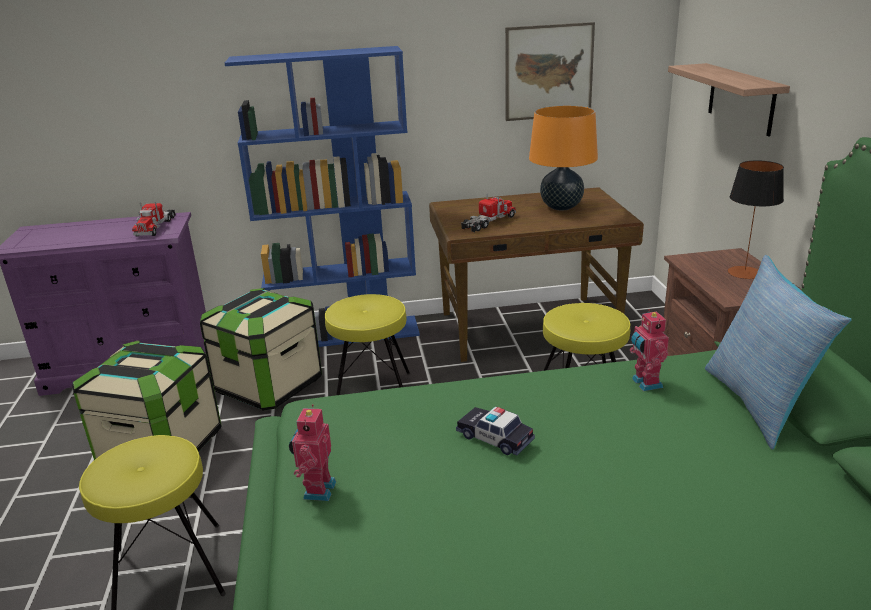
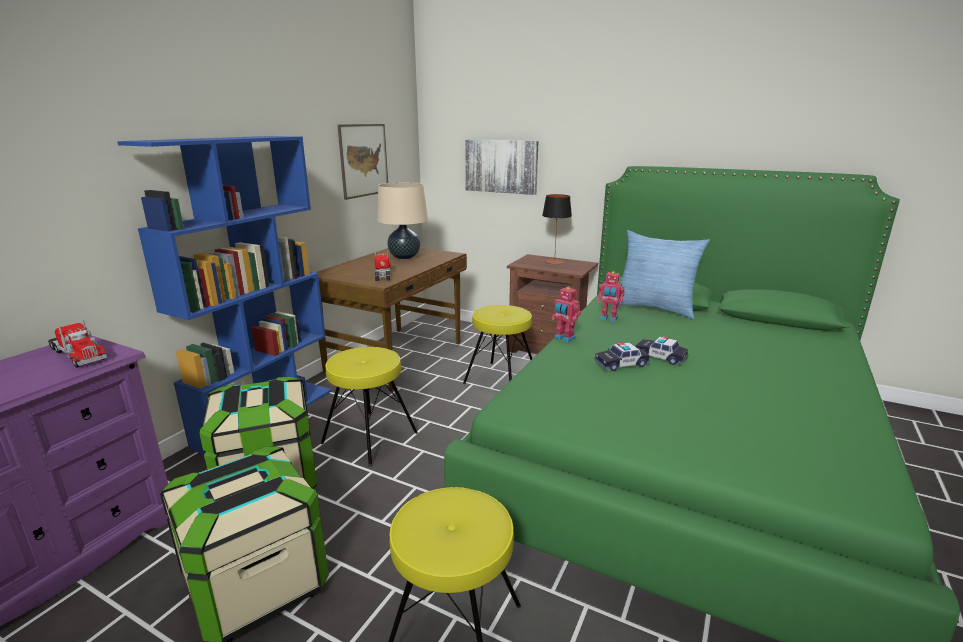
camera: 55 degrees left, 5 degrees down
toy robot [289,404,336,501] -> toy robot moved to [552,286,581,342]
orange table lamp [529,105,598,210] -> beige table lamp [377,182,428,259]
shelf [668,63,790,136] -> picture [465,140,538,195]
none -> toy car [635,336,689,365]

